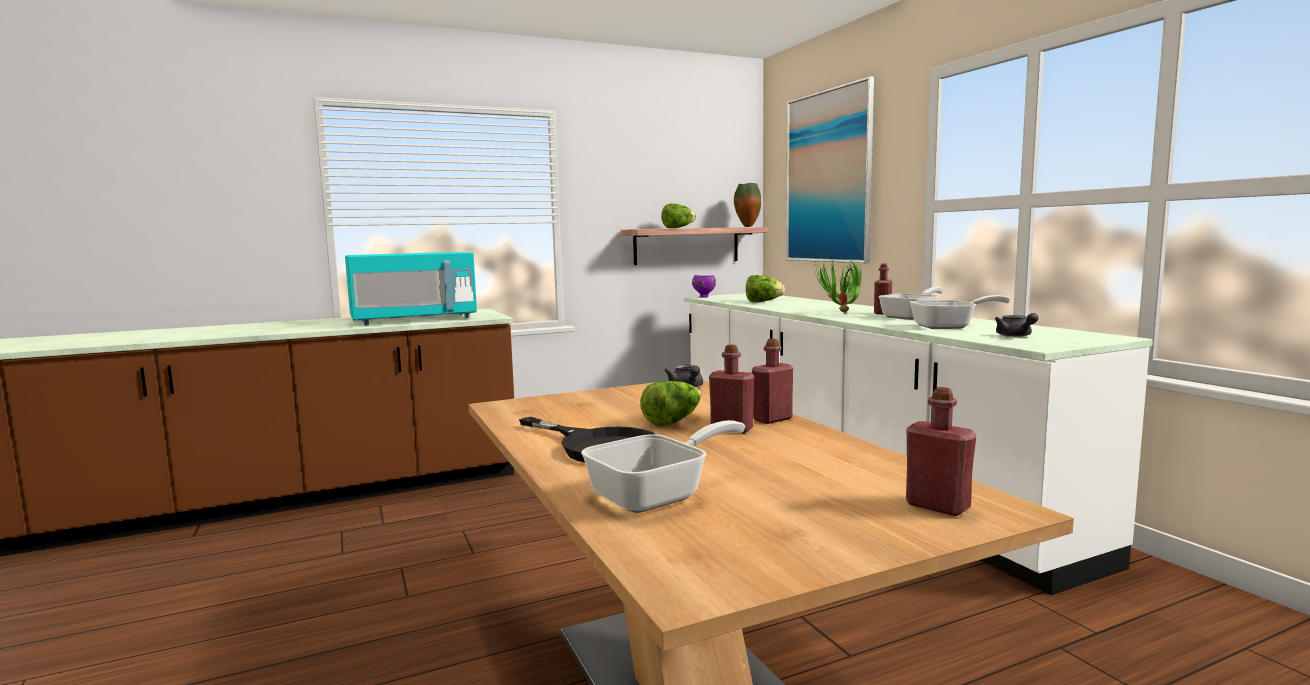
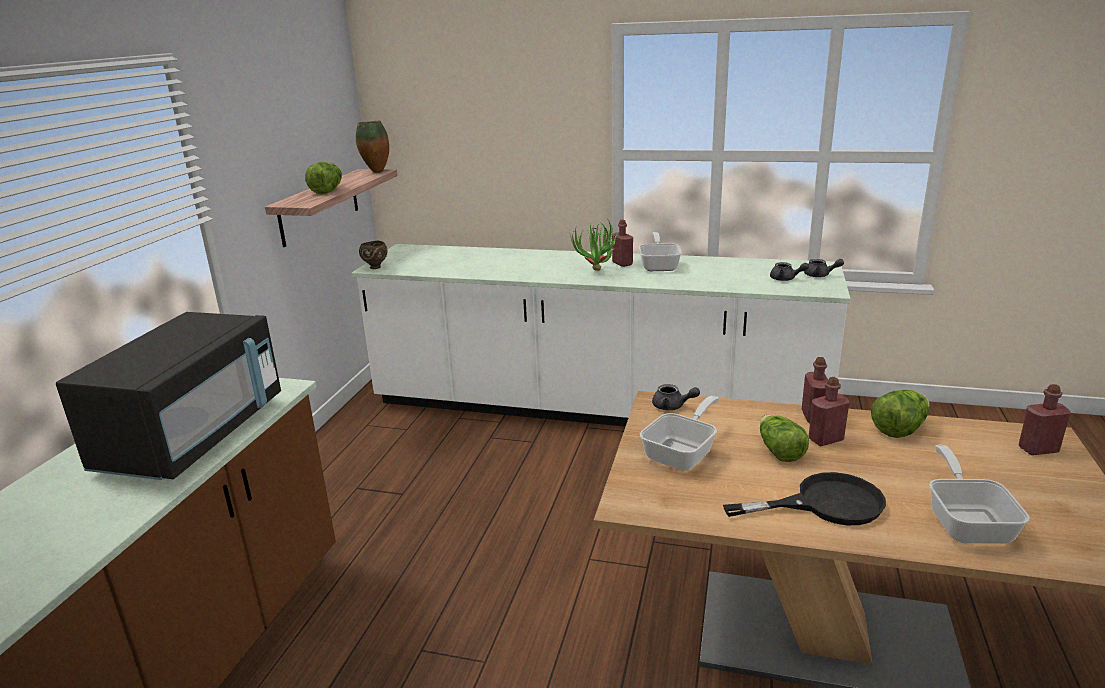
camera: 50 degrees left, 15 degrees up
turquoise microwave [345,252,477,325] -> black microwave [56,312,281,480]
purple bowl [692,275,716,297] -> brown bowl [359,241,388,269]
lettuce [746,275,785,302] -> lettuce moved to [871,390,930,438]
picture [786,76,874,263] -> none
frying pan [910,295,1011,329] -> frying pan moved to [640,396,719,471]
none -> grey teapot [804,259,844,277]

